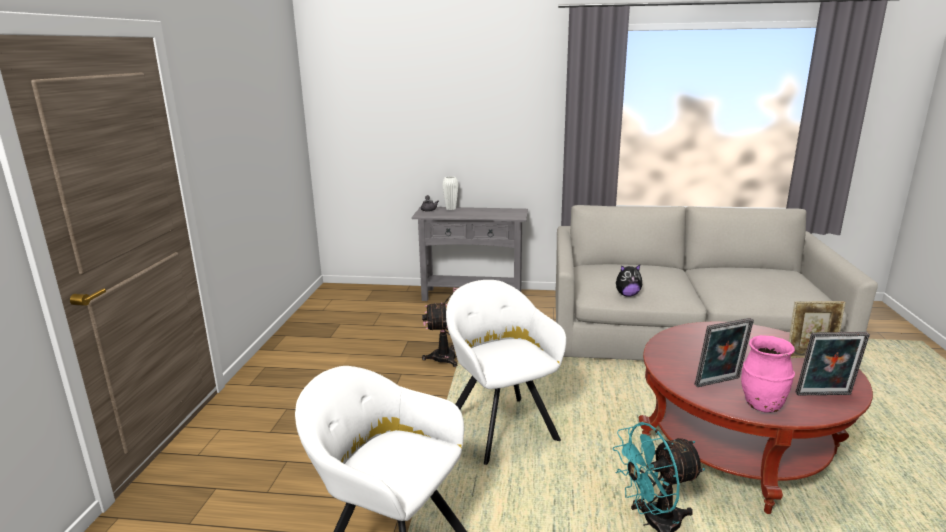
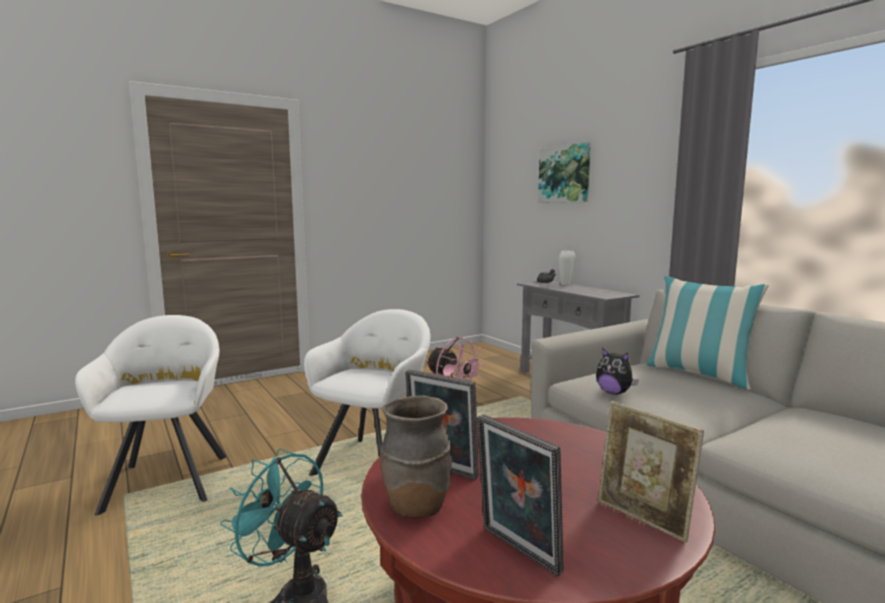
camera: 50 degrees right, 10 degrees down
pink vase [741,335,795,413] -> brown vase [381,396,452,518]
none -> picture [538,142,591,203]
none -> pillow [647,276,769,390]

